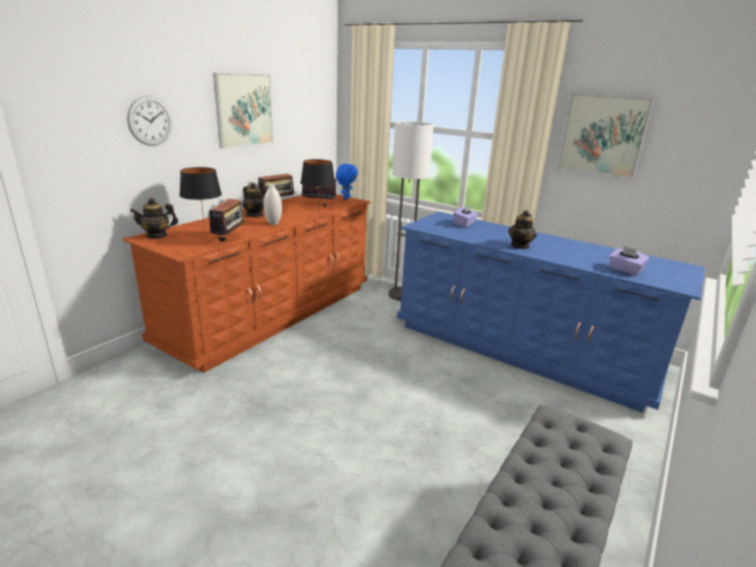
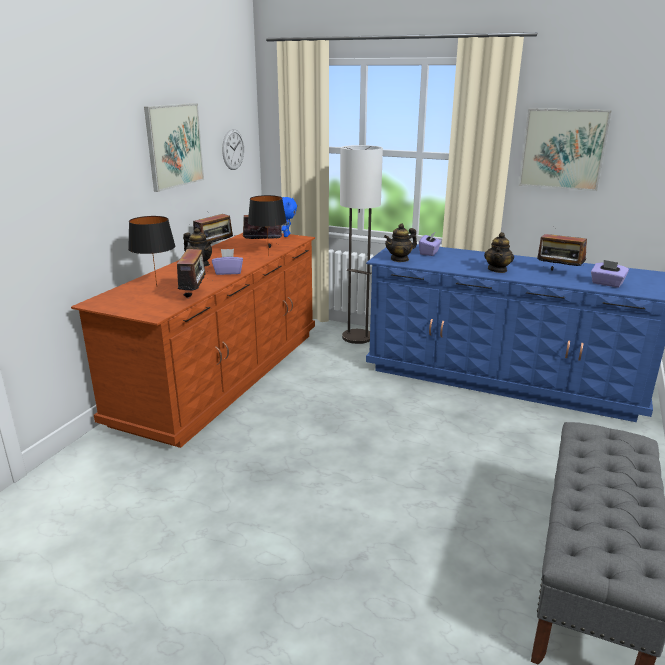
camera: 10 degrees left, 0 degrees up
wall clock [127,96,172,146] -> wall clock moved to [222,129,244,170]
teapot [130,198,178,239] -> teapot moved to [384,223,417,262]
white vase [264,184,282,225] -> purple tissue box [212,249,243,275]
none -> radio [537,234,587,271]

